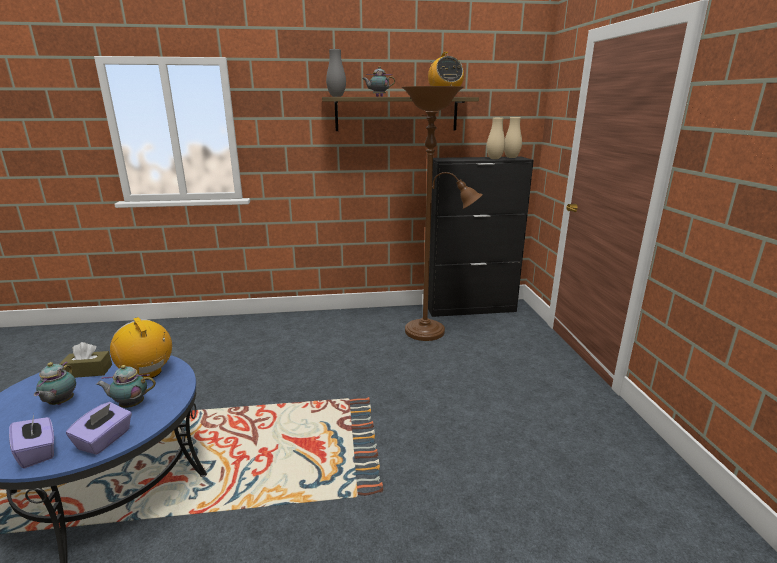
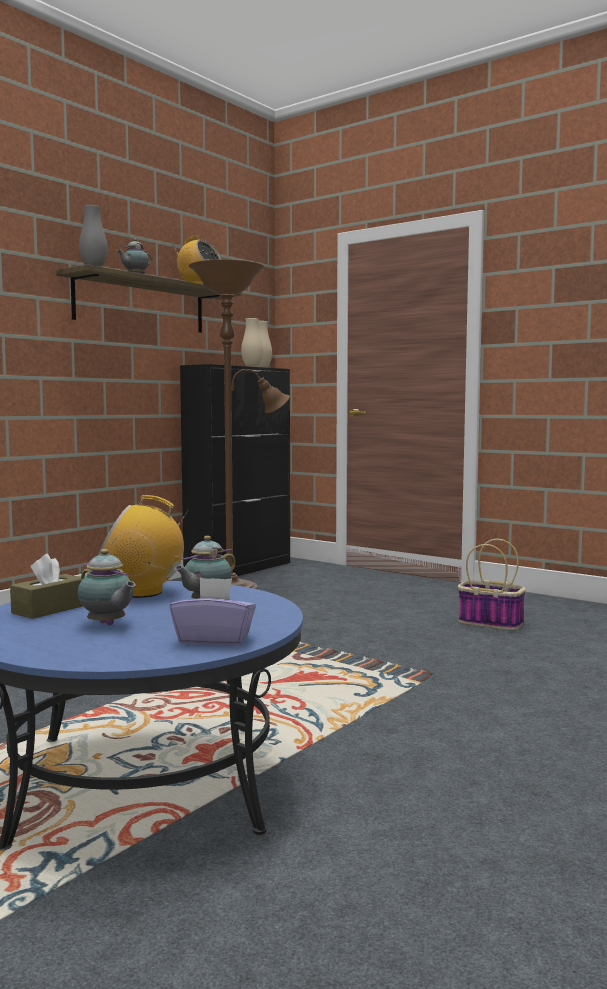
camera: 45 degrees left, 15 degrees down
purple tissue box [66,402,132,455] -> none
none -> basket [458,539,526,630]

